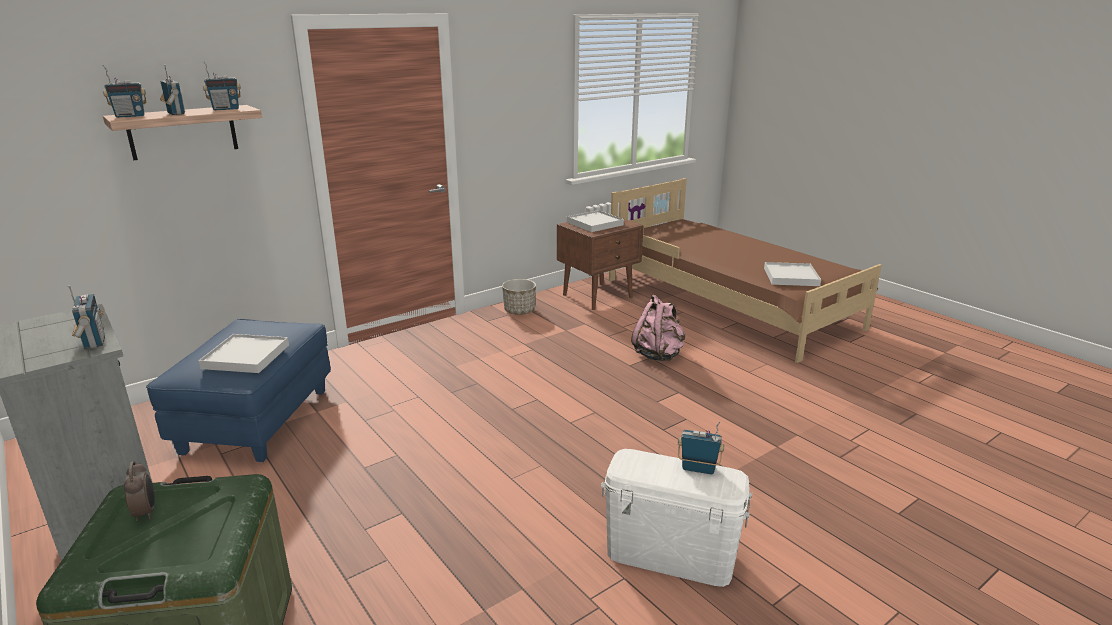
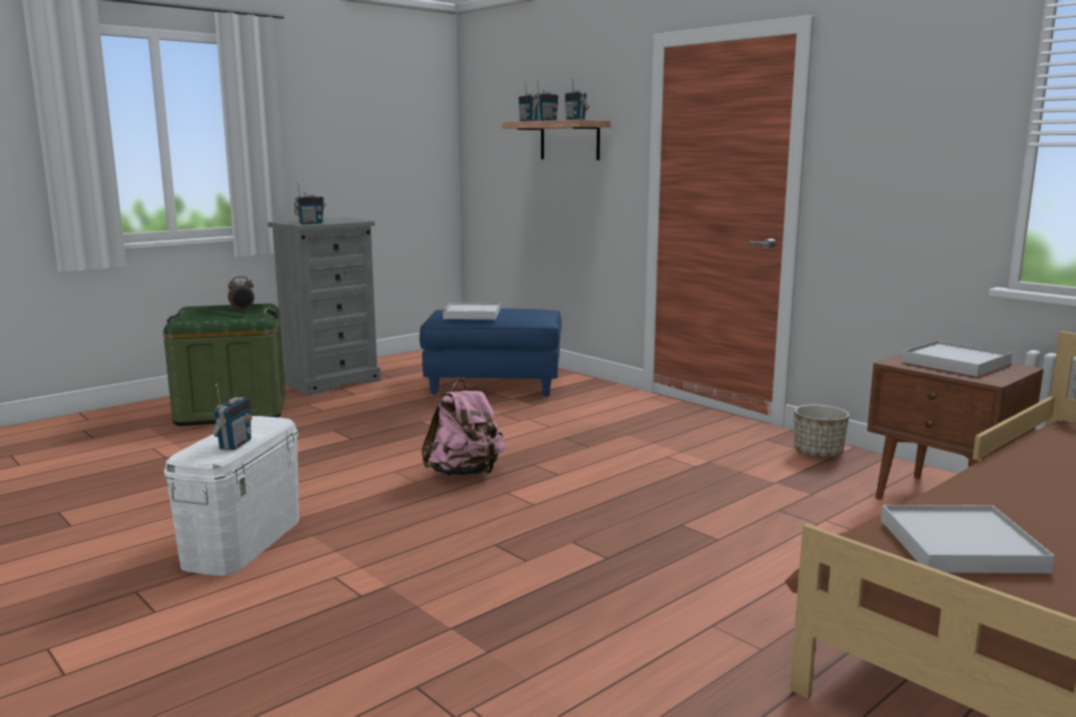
camera: 85 degrees right, 10 degrees down
pink backpack [631,295,686,361] -> pink backpack moved to [422,379,505,476]

